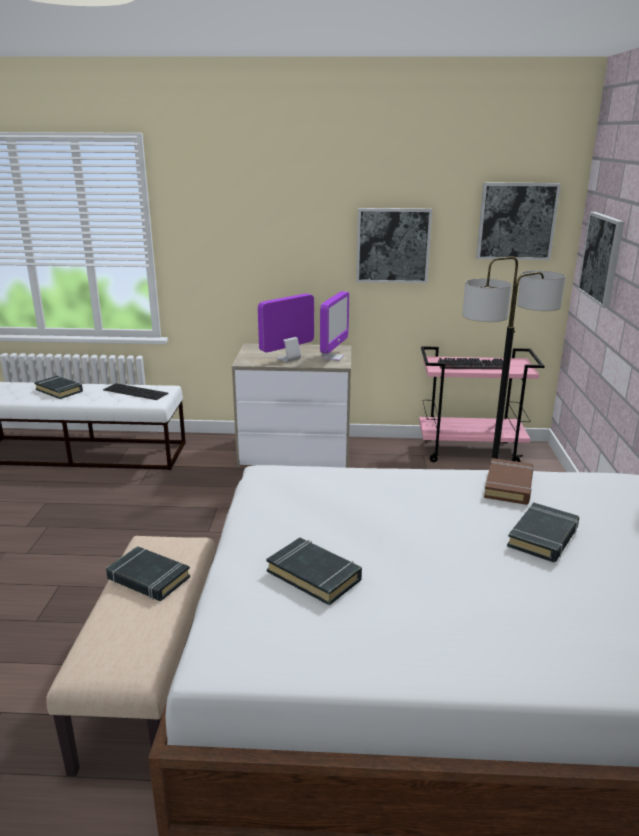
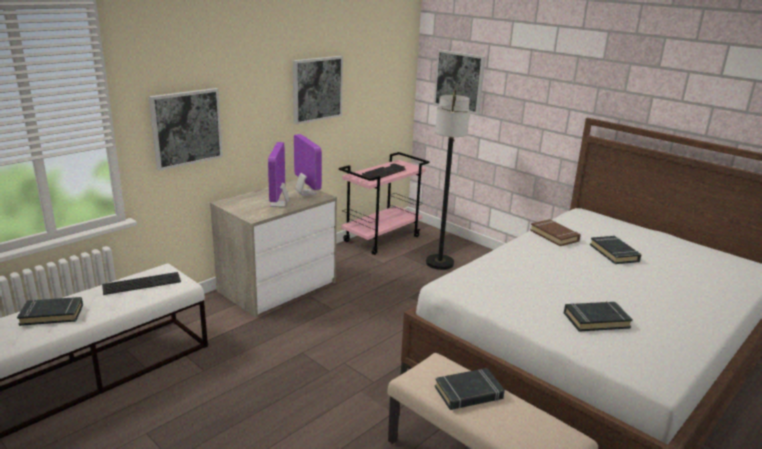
camera: 50 degrees left, 0 degrees up
picture [476,182,561,260] -> picture moved to [149,88,223,171]

